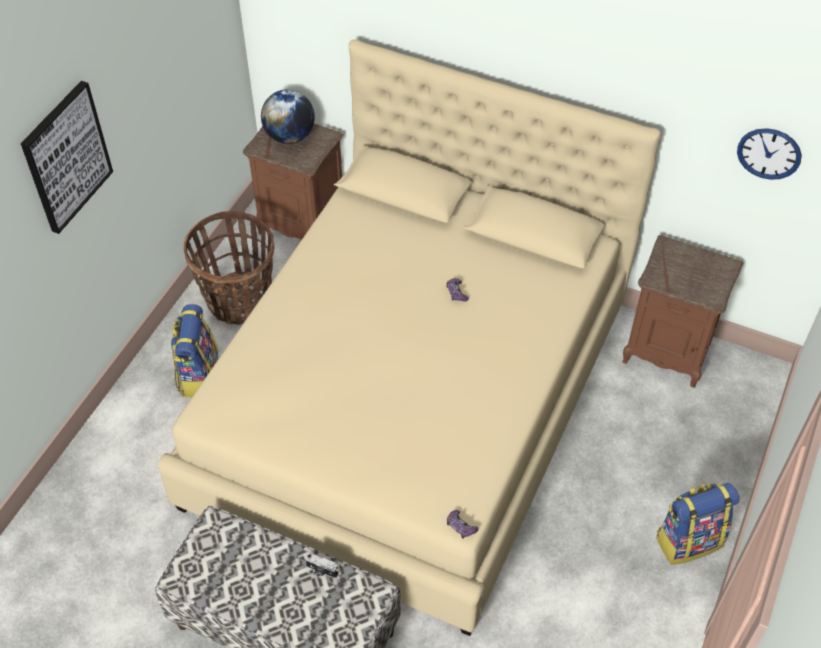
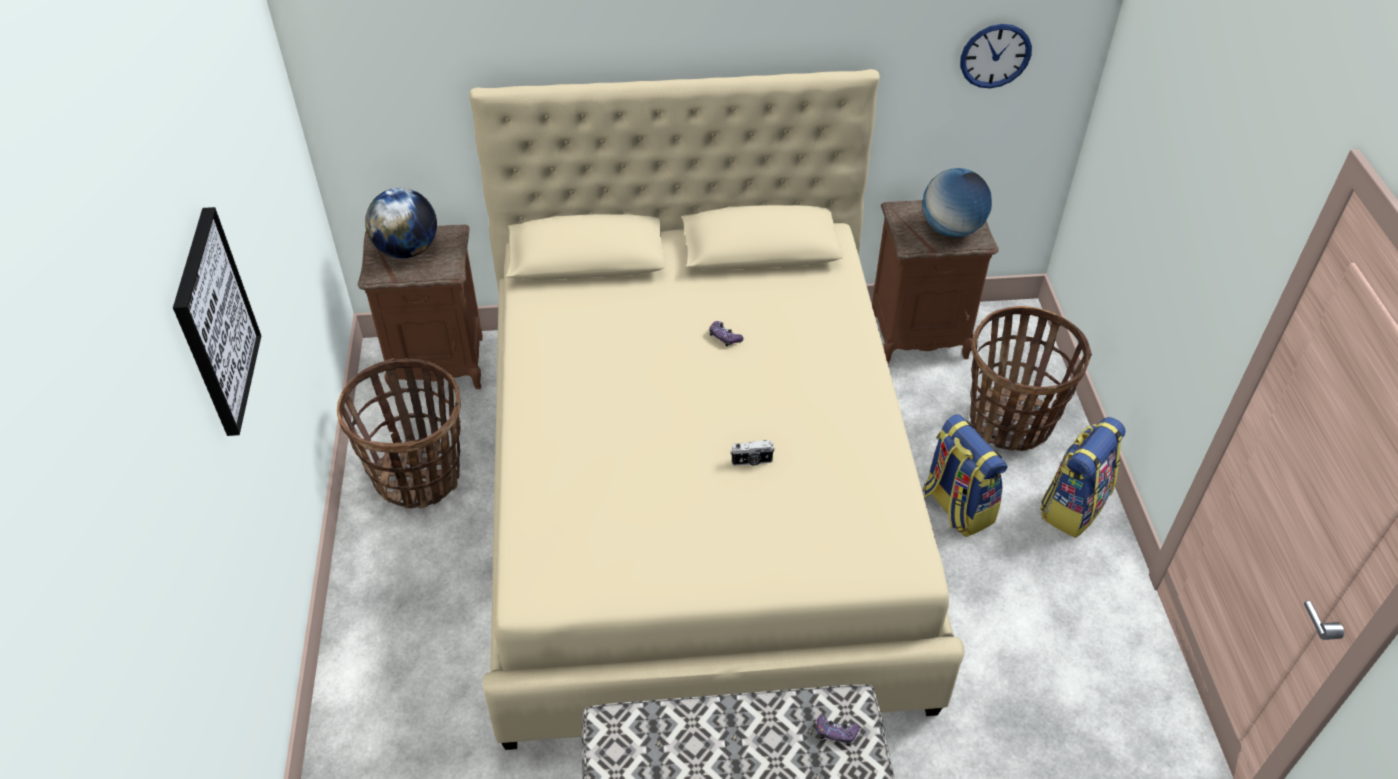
camera: 30 degrees left, 5 degrees down
backpack [171,304,219,397] -> backpack moved to [923,414,1008,537]
camera [305,552,338,578] -> camera moved to [730,440,775,466]
purple game controller [447,510,478,538] -> purple game controller moved to [817,715,859,746]
none -> globe [923,168,992,237]
none -> basket [970,306,1092,451]

